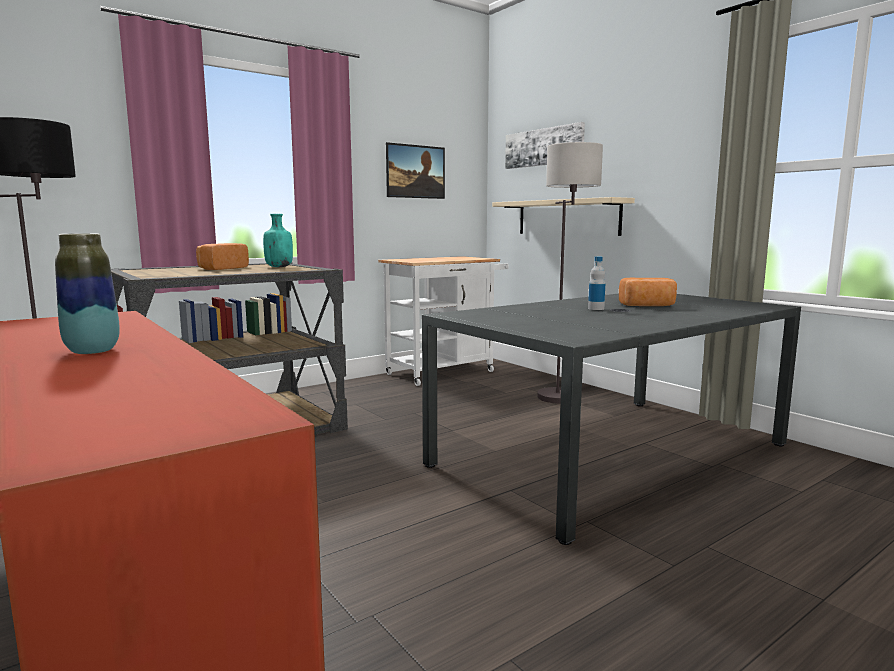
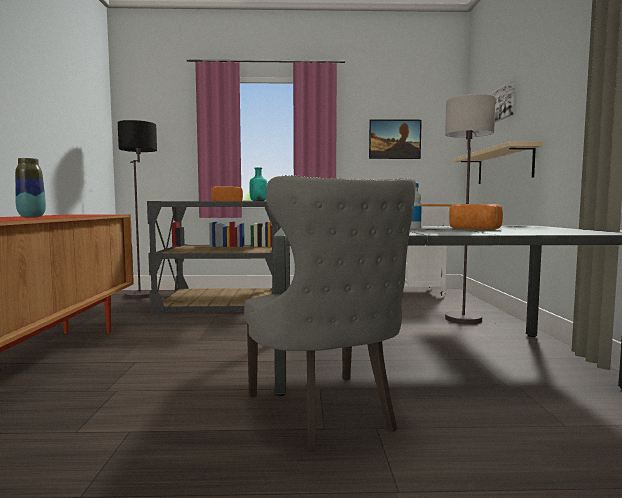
camera: 35 degrees right, 5 degrees down
none -> grey chair [244,175,416,451]

